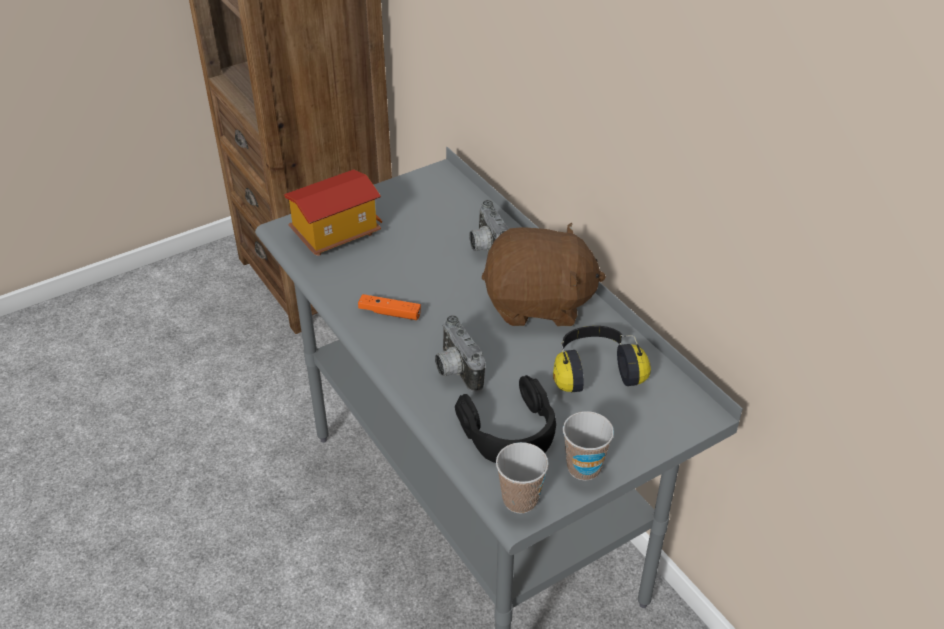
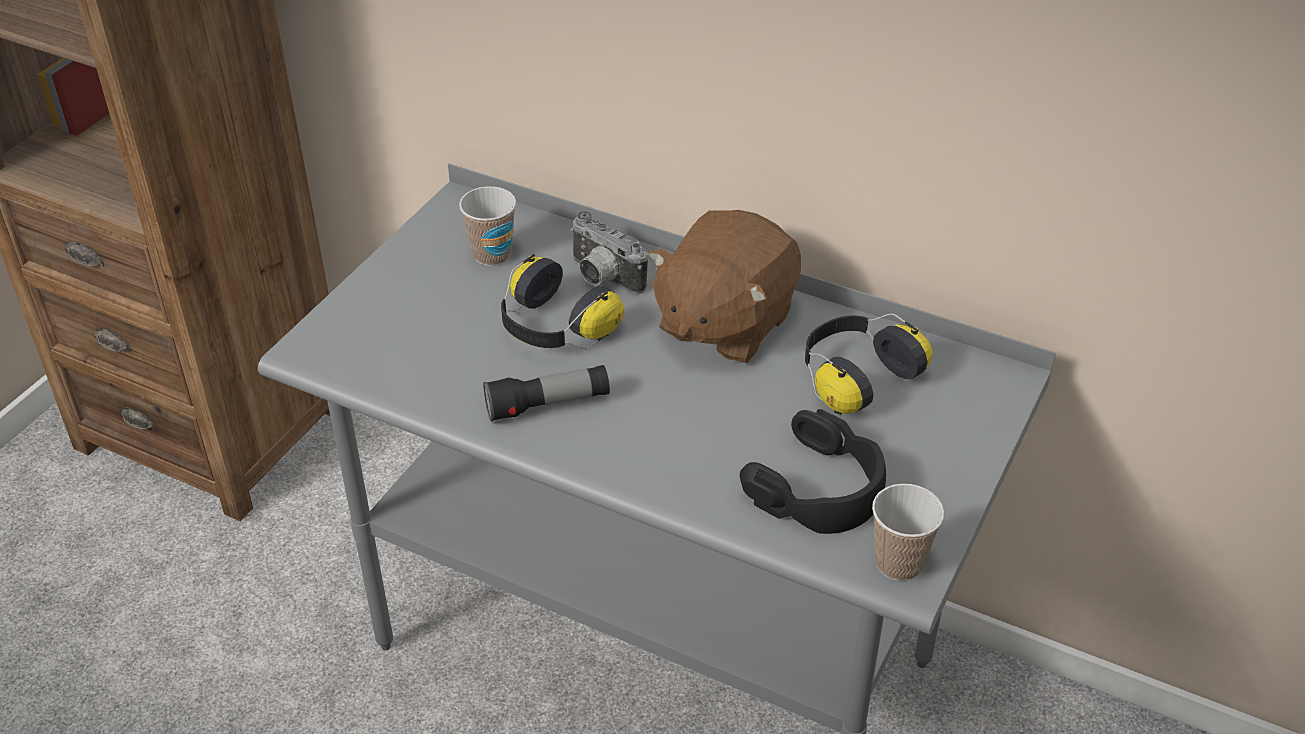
camera: 30 degrees left, 0 degrees up
toy house [284,169,382,256] -> none
orange game controller [358,294,421,320] -> flashlight [483,365,610,422]
camera [435,315,485,392] -> none
brown plush toy [482,222,606,326] -> brown plush toy turned 150 degrees clockwise [648,210,801,363]
cup [563,411,614,481] -> cup moved to [459,186,516,266]
none -> headphones [501,254,624,349]

